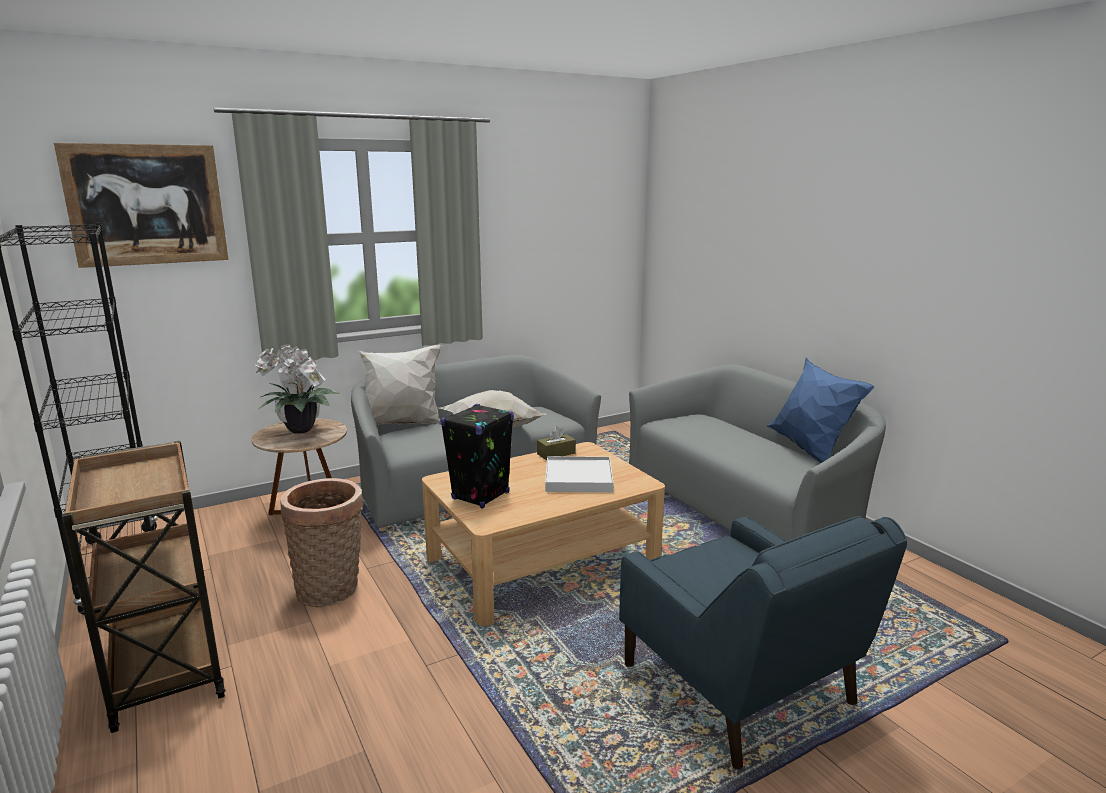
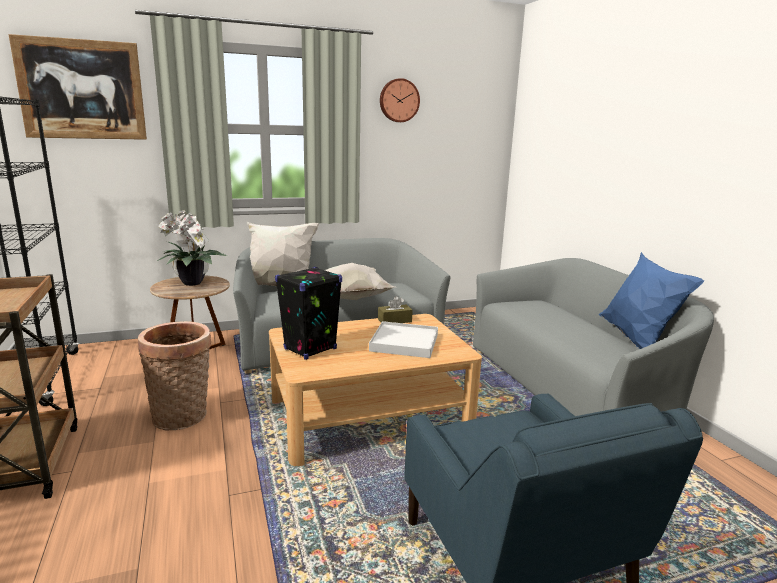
camera: 10 degrees right, 0 degrees up
none -> wall clock [380,78,420,122]

